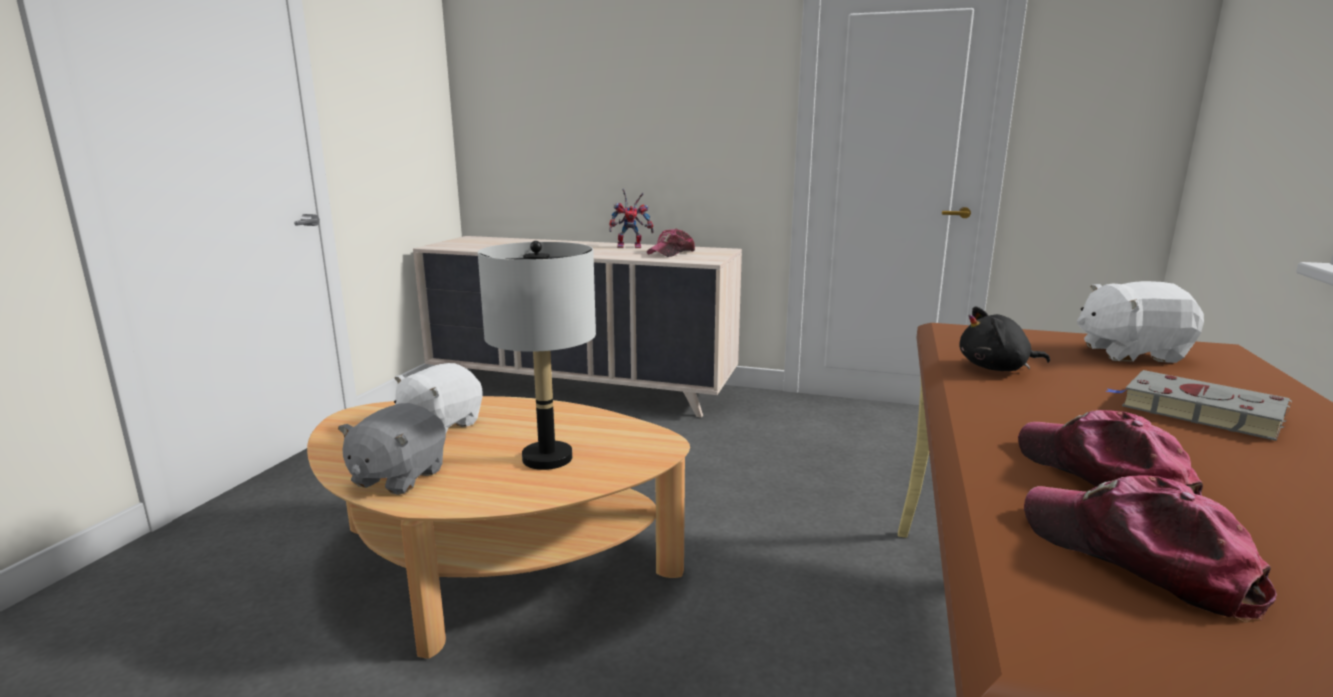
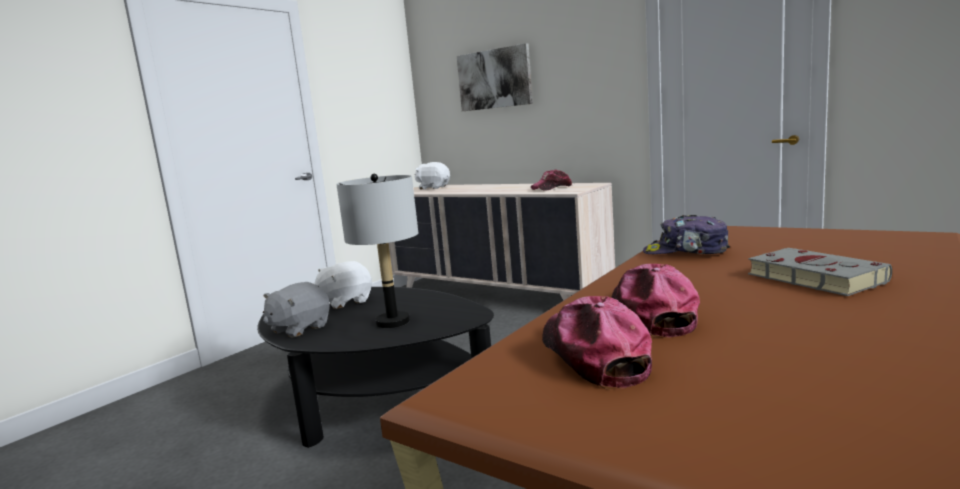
camera: 20 degrees right, 5 degrees down
beige coffee table [307,396,690,659] -> black coffee table [257,287,494,448]
toy robot [609,189,654,248] -> none
black plush toy [959,307,1050,371] -> cap [643,215,730,254]
white plush toy [1077,281,1204,363] -> white plush toy moved to [414,162,450,189]
none -> picture [457,43,533,111]

